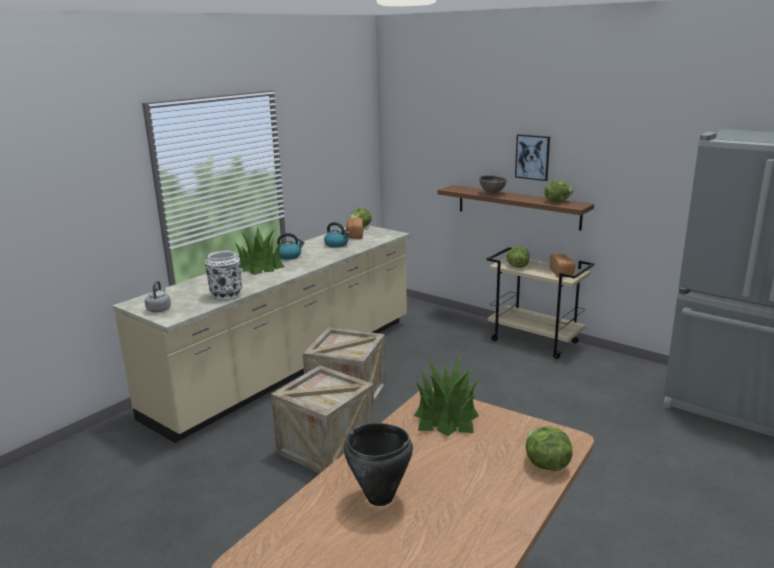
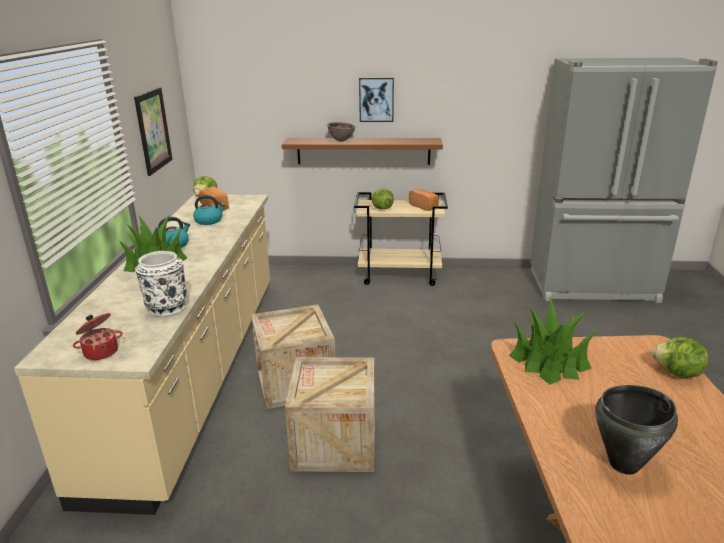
camera: 35 degrees left, 5 degrees up
grey kettle [145,281,171,312] -> cooking pot [73,313,123,360]
lettuce [545,180,573,203] -> none
none -> picture [134,87,173,176]

